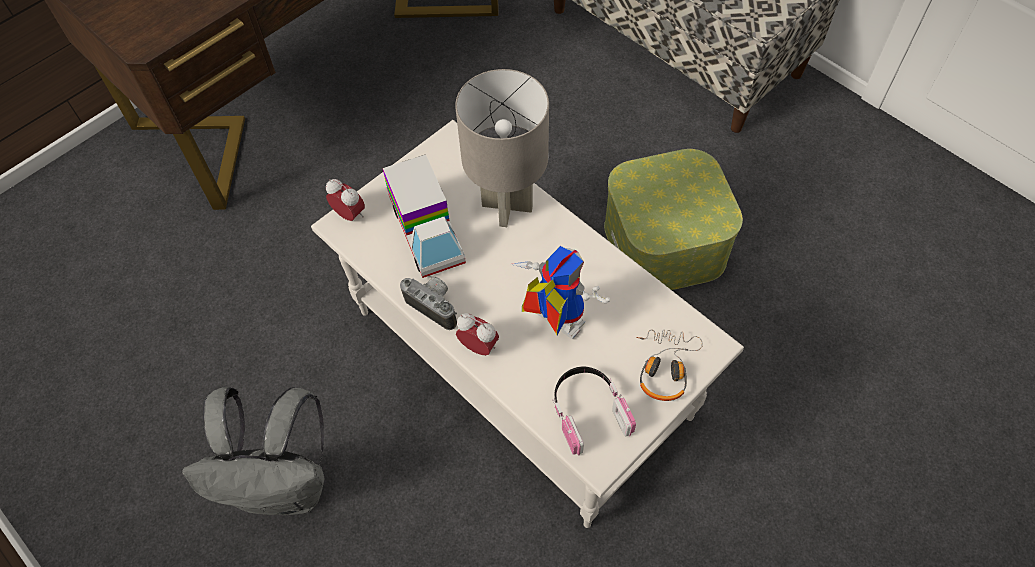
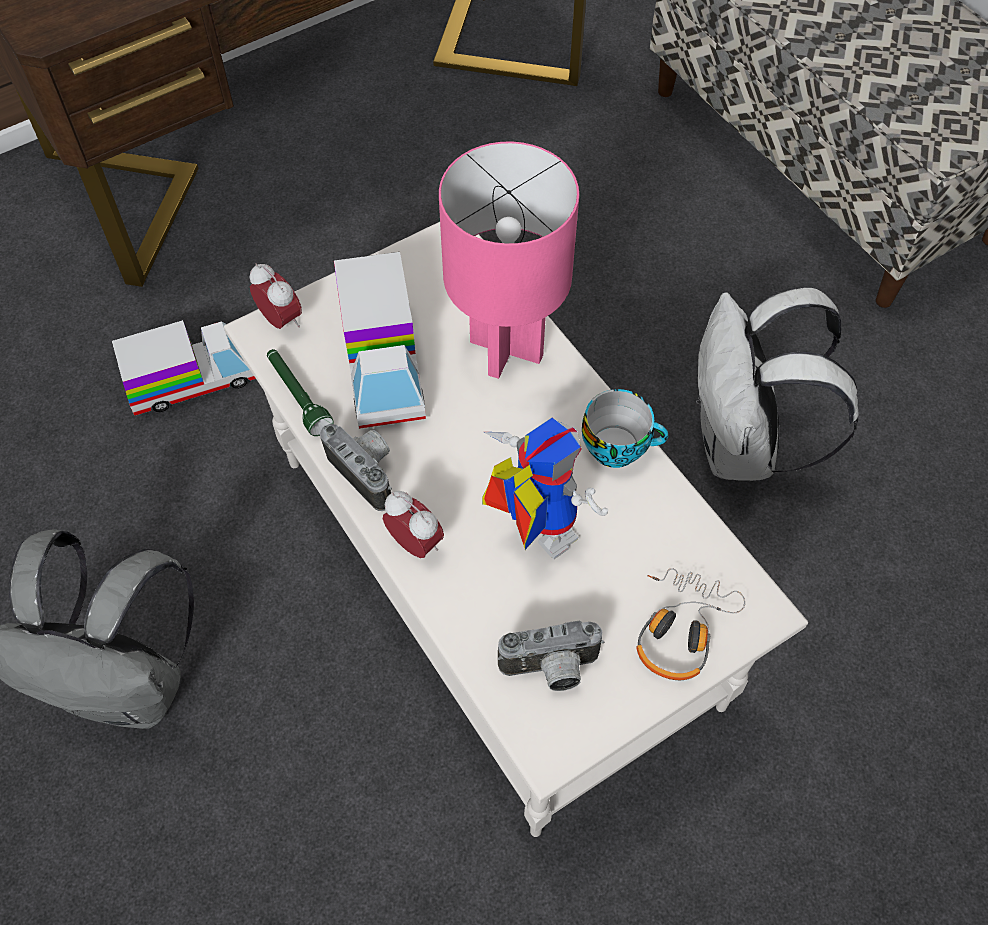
camera: 10 degrees right, 0 degrees up
grey table lamp [455,69,549,227] -> pink table lamp [439,142,579,379]
headphones [552,366,636,456] -> camera [498,621,604,691]
storage box [604,149,743,290] -> white backpack [696,287,859,481]
none -> toy truck [112,320,256,416]
none -> green flashlight [267,349,333,436]
none -> cup [582,389,668,468]

